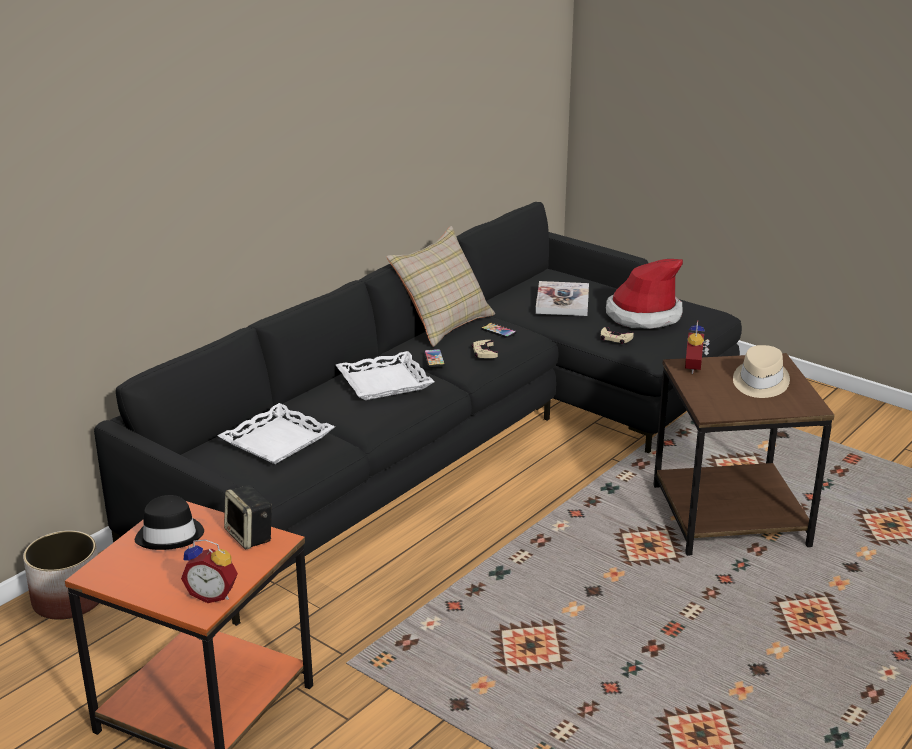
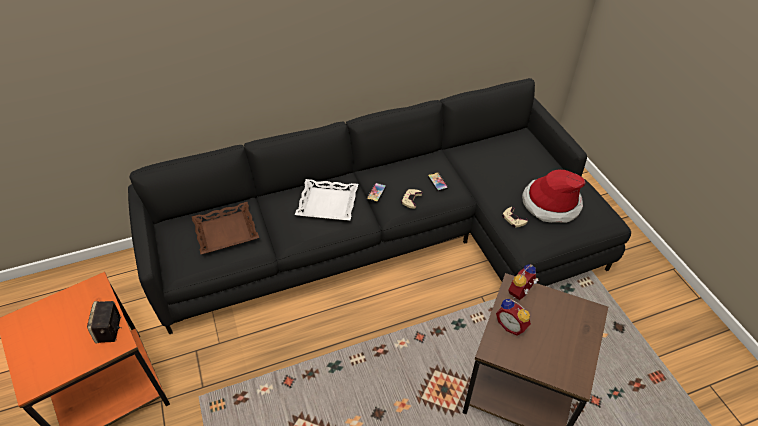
camera: 30 degrees right, 20 degrees up
planter [23,531,99,620] -> none
black hat [135,495,204,550] -> none
alarm clock [181,539,238,603] -> alarm clock moved to [496,299,531,336]
white tray [217,403,335,464] -> brown tray [192,202,259,254]
beige pillow [386,226,495,347] -> none
book [535,281,589,316] -> none
beige hat [733,345,790,398] -> none

